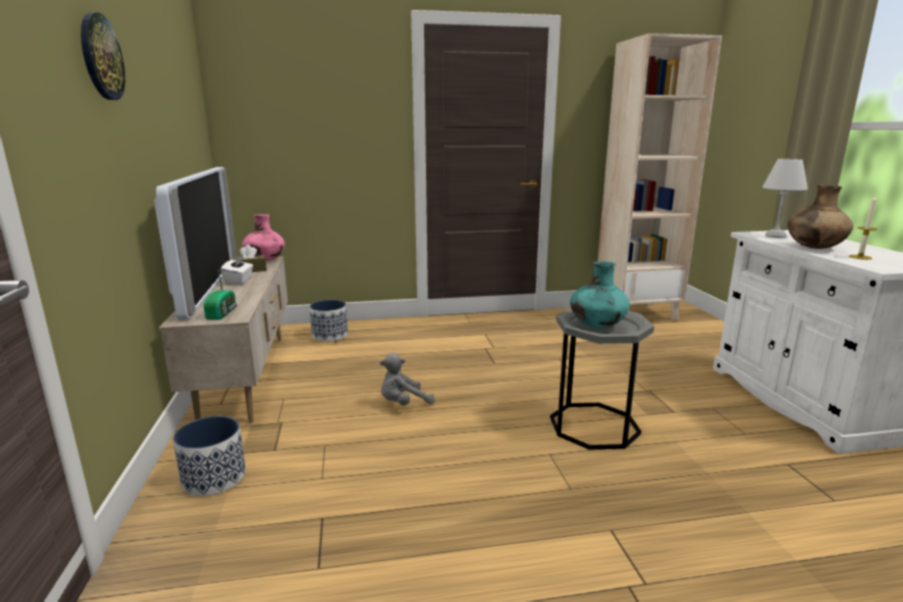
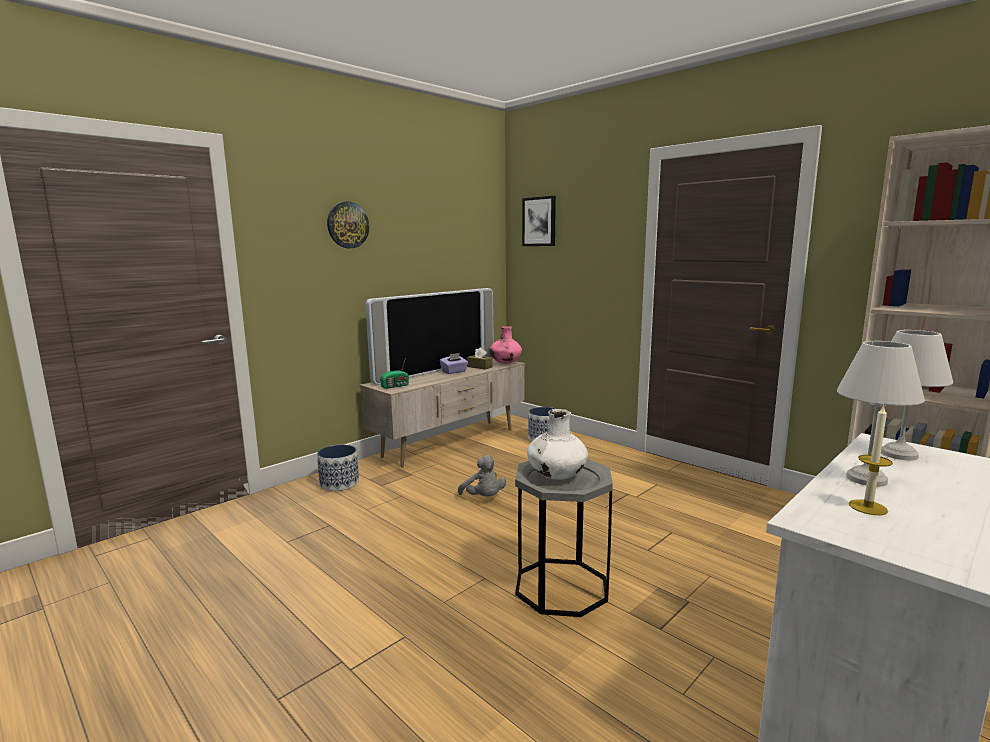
camera: 55 degrees right, 5 degrees down
white tissue box [221,254,253,285] -> purple tissue box [440,353,468,374]
grey plush toy [380,353,435,405] -> grey plush toy turned 150 degrees counterclockwise [458,455,506,497]
turquoise vase [570,261,630,328] -> white vase [527,409,588,480]
brown vase [788,185,853,249] -> white table lamp [837,341,925,487]
none -> picture [522,196,556,246]

